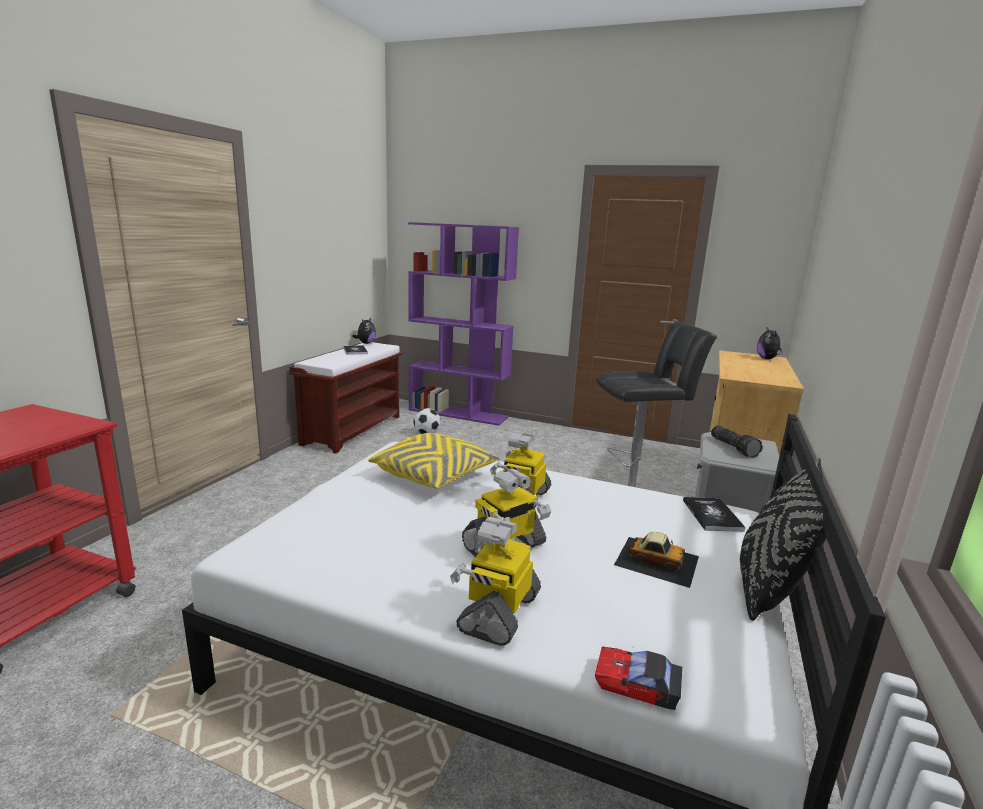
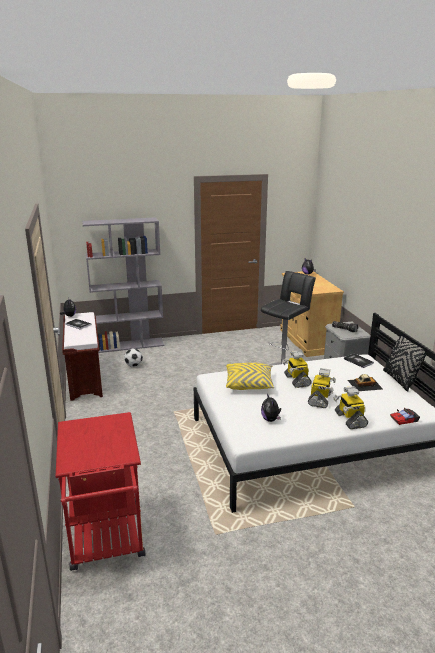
camera: 35 degrees left, 5 degrees up
purple bookcase [408,222,519,426] -> grey bookcase [82,217,164,353]
none -> plush toy [261,394,281,422]

